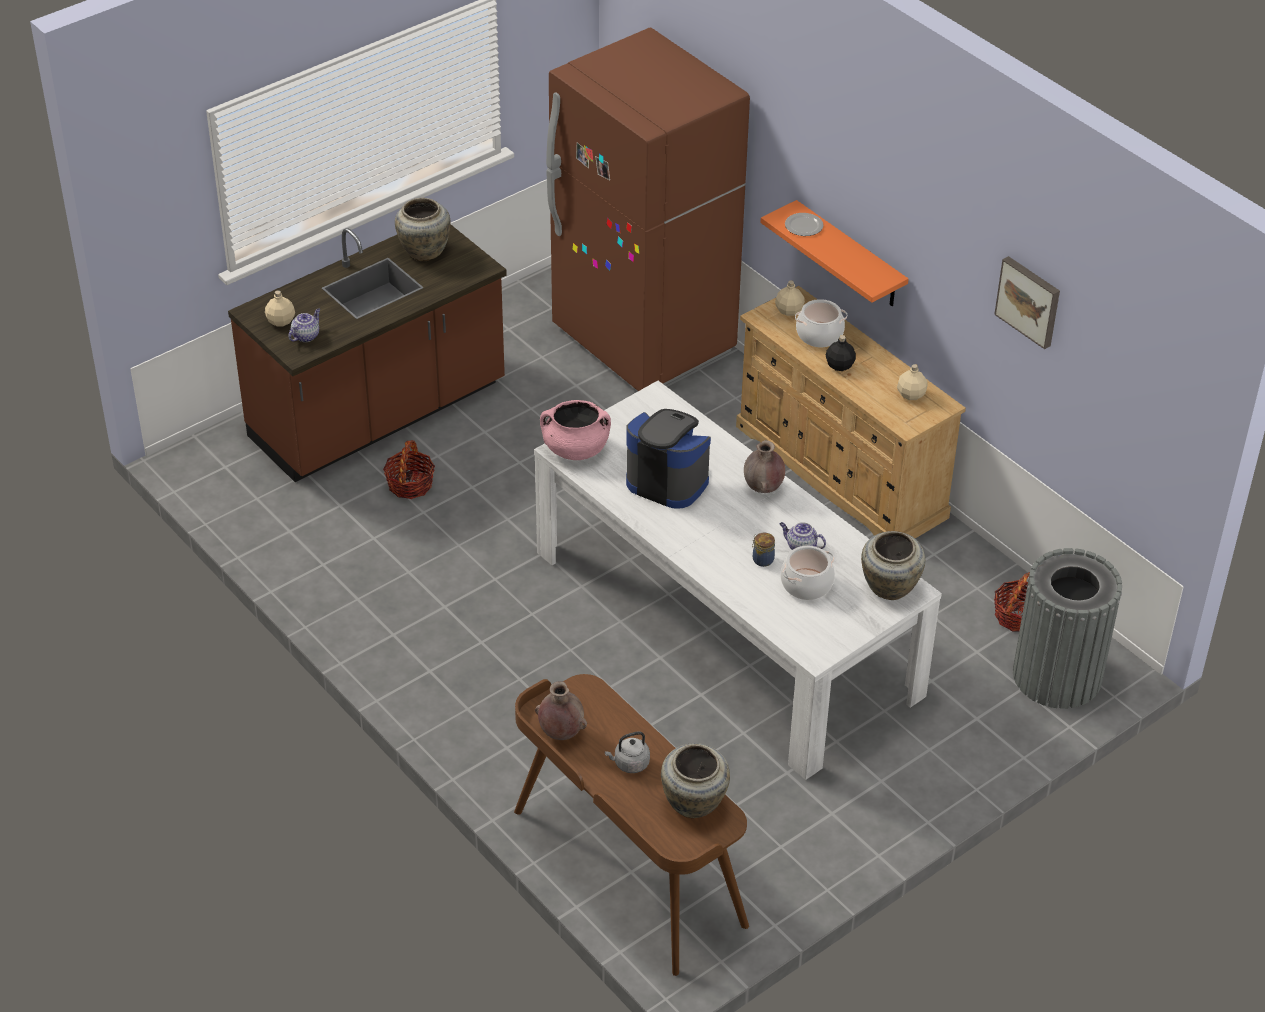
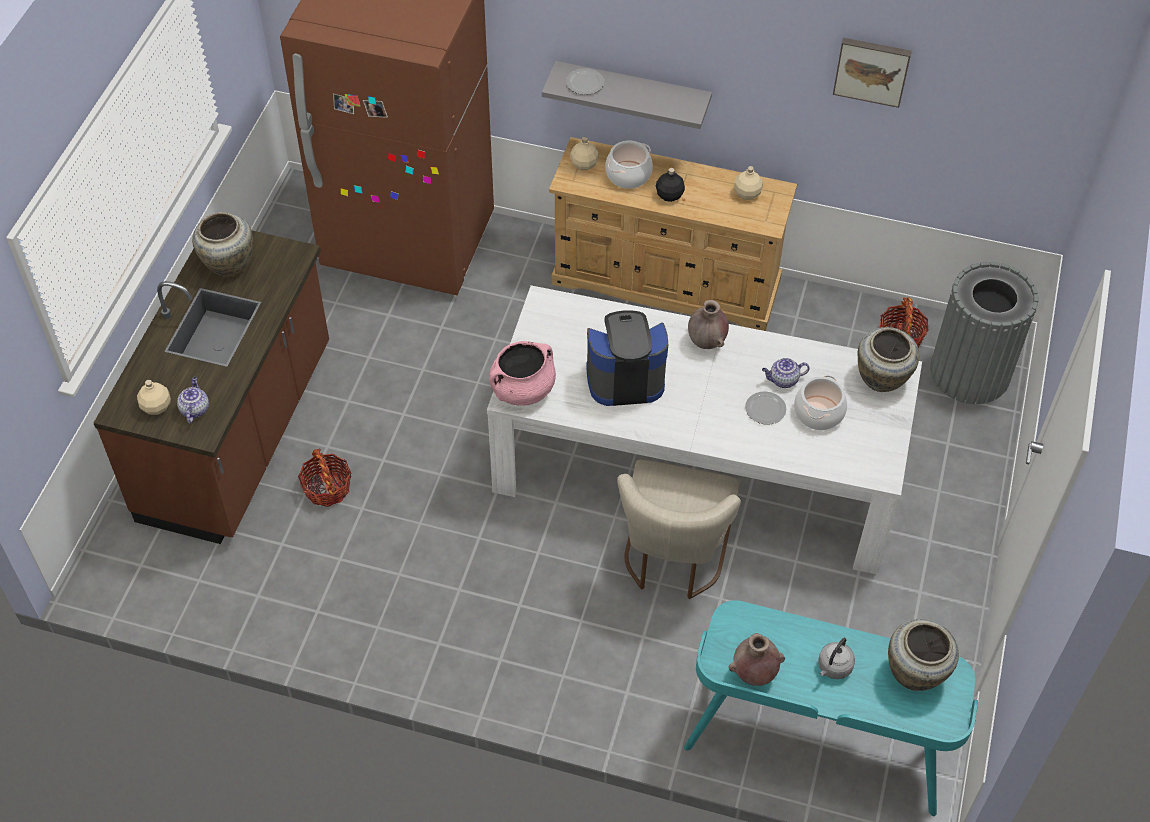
camera: 35 degrees left, 10 degrees up
brown desk [514,674,749,976] -> turquoise desk [684,600,978,817]
jar [752,533,775,567] -> plate [745,392,786,425]
orange shelf [760,200,908,306] -> grey shelf [542,61,712,129]
none -> beige chair [617,459,741,599]

